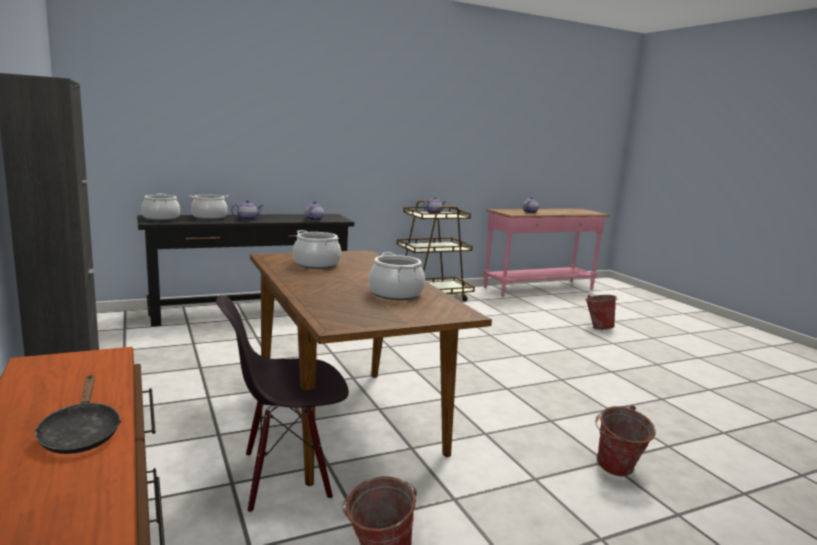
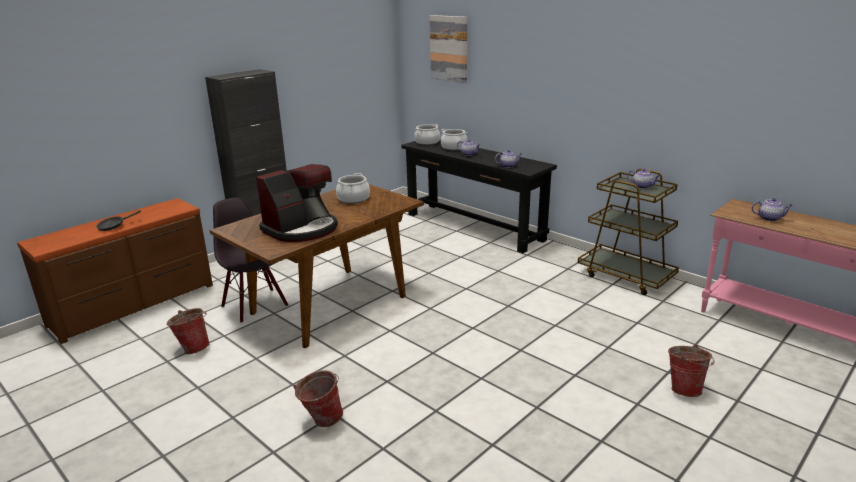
camera: 70 degrees right, 10 degrees up
cooking pot [369,252,425,300] -> coffee machine [256,164,338,242]
none -> picture [430,15,467,83]

